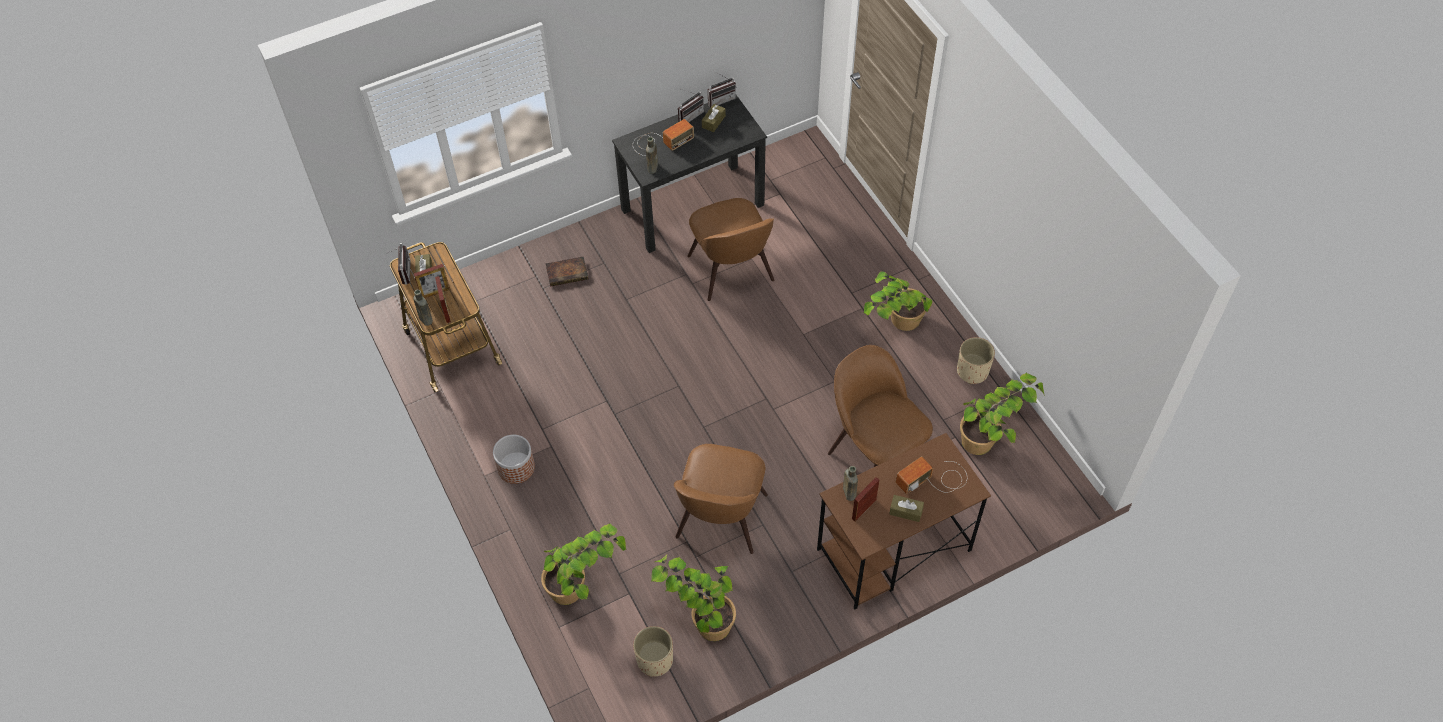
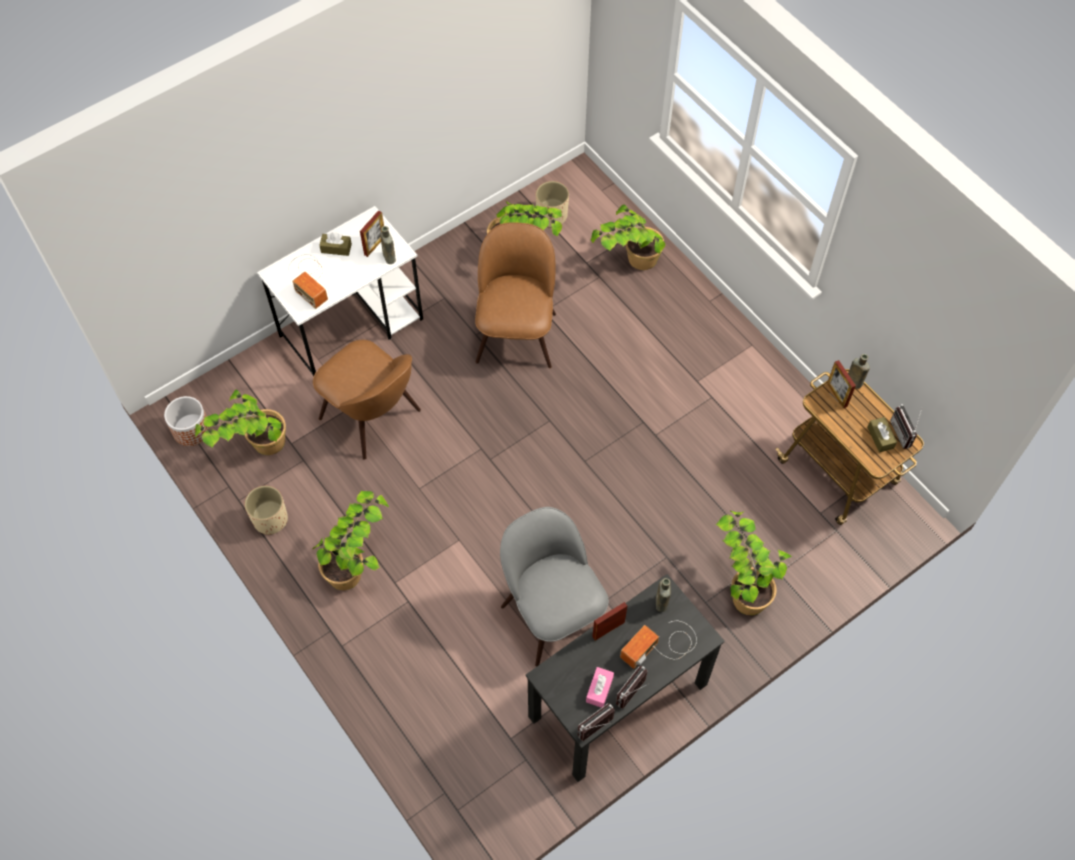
camera: 170 degrees right, 5 degrees up
picture frame [414,264,450,298] -> picture frame moved to [592,602,627,641]
planter [493,435,535,484] -> planter moved to [164,396,210,446]
book [546,257,588,286] -> potted plant [716,511,792,615]
brown chair [687,198,774,301] -> grey chair [500,507,609,667]
brown tissue box [702,104,726,132] -> pink tissue box [586,667,614,708]
brown desk [817,433,991,610] -> white desk [257,206,423,377]
radio [895,456,967,494] -> radio turned 90 degrees clockwise [288,254,328,309]

